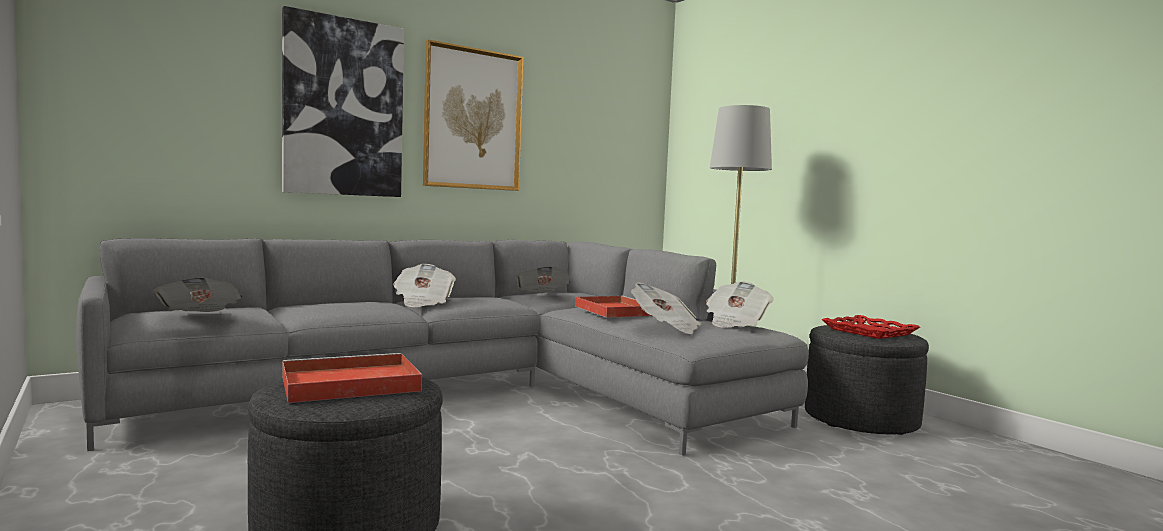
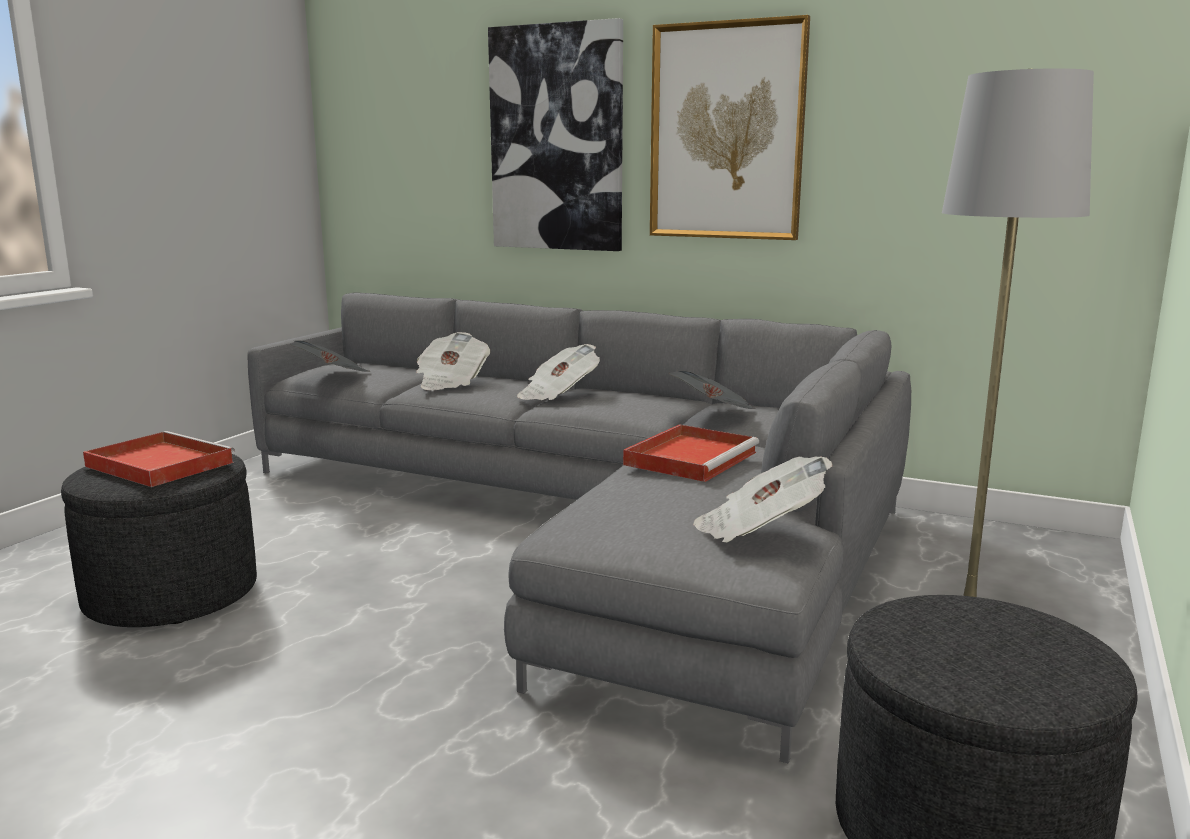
camera: 60 degrees right, 10 degrees up
newspaper [631,283,701,334] -> newspaper moved to [416,332,490,391]
red tray [821,315,920,339] -> none

